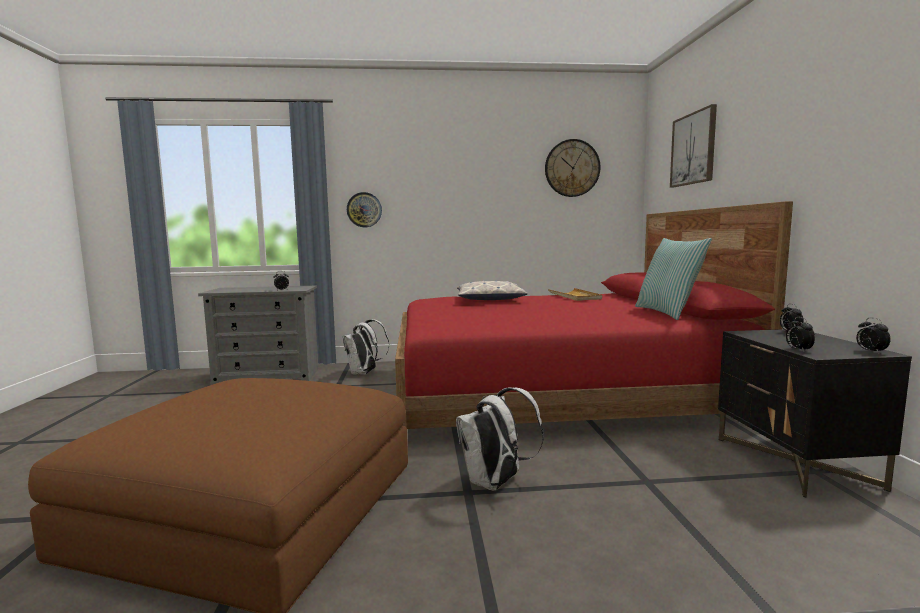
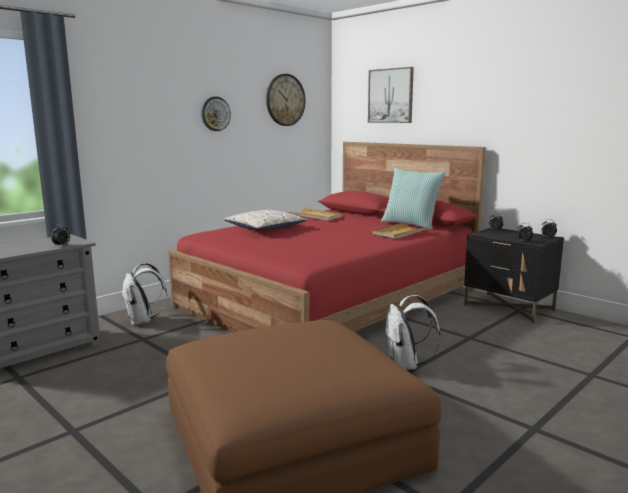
camera: 40 degrees left, 5 degrees up
wall clock [347,192,382,227] -> wall clock moved to [201,97,231,131]
none -> beige tray [372,222,429,239]

